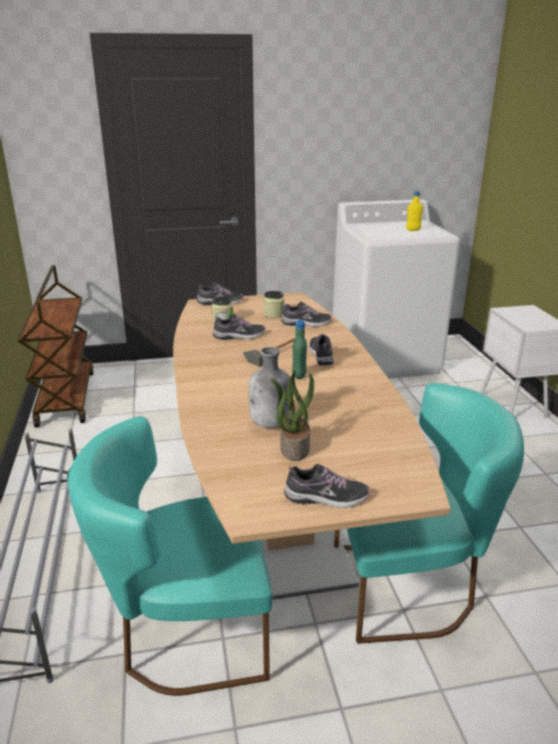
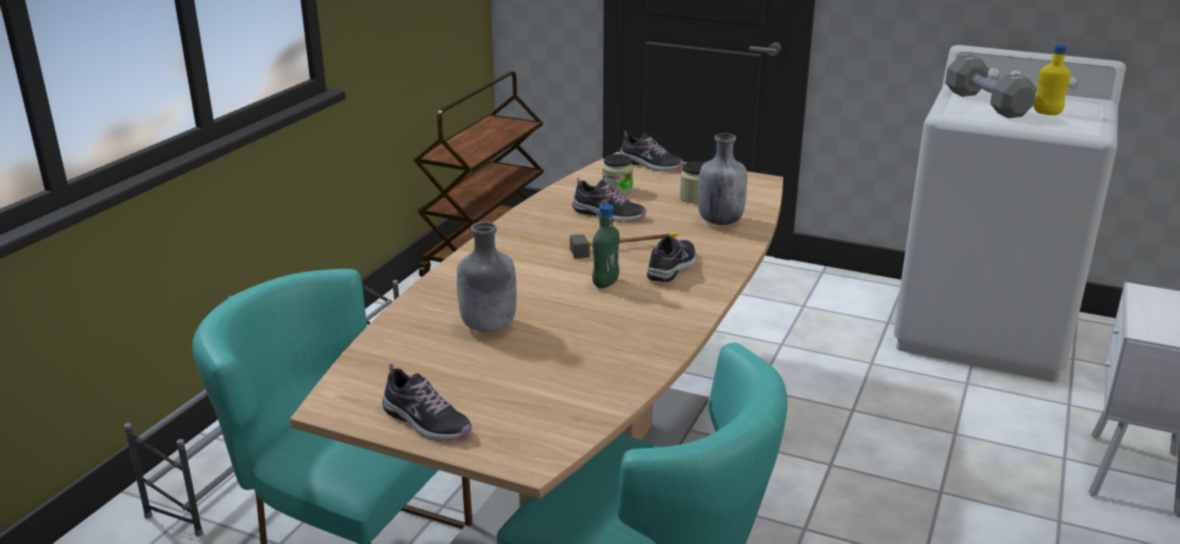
camera: 35 degrees right, 0 degrees up
potted plant [271,370,314,461] -> none
shoe [281,301,332,327] -> grey bottle [698,133,747,225]
none -> grey dumbbell [945,55,1037,118]

